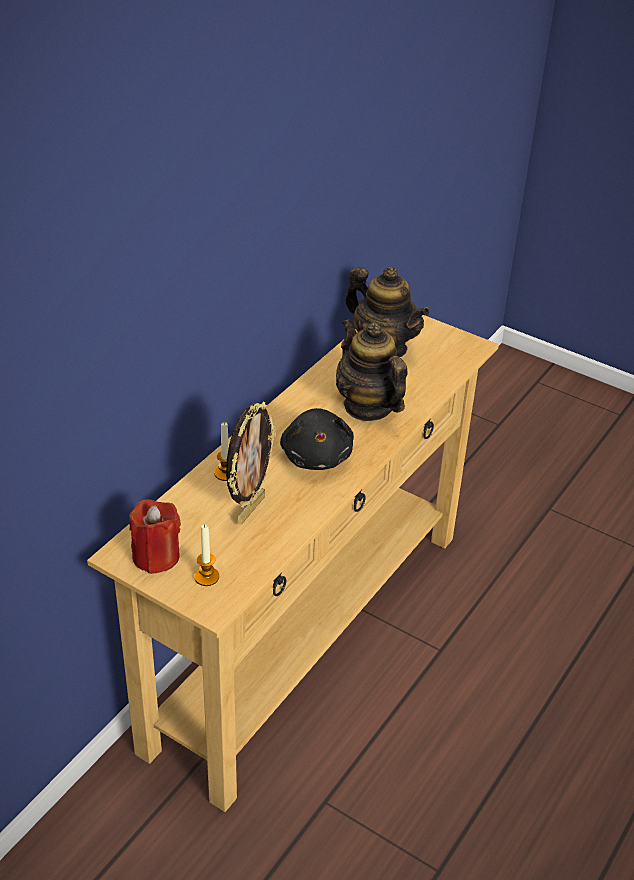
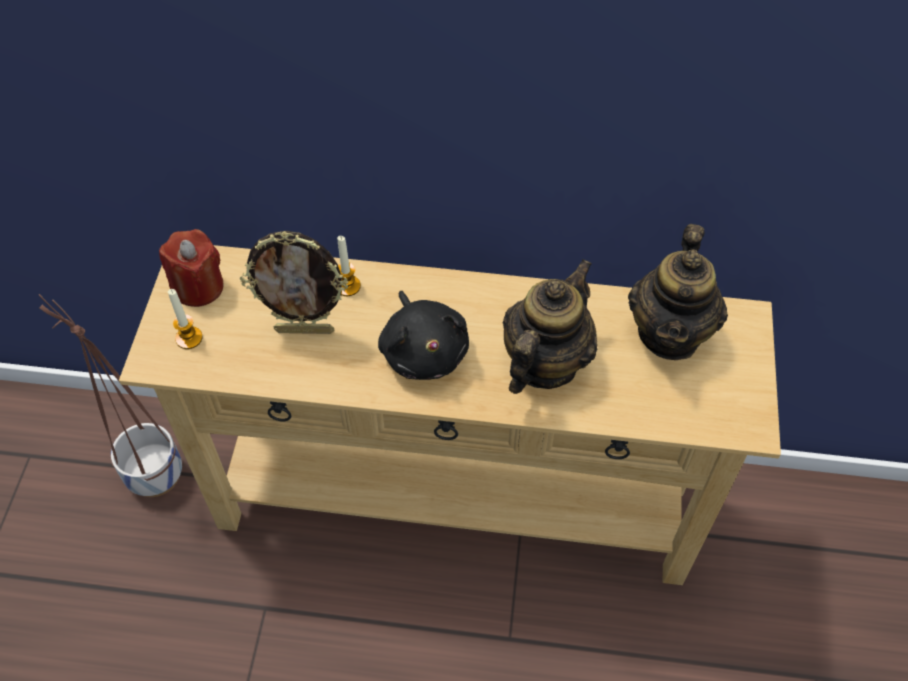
camera: 65 degrees right, 15 degrees up
black plush toy [280,408,354,470] -> black plush toy turned 75 degrees counterclockwise [378,291,469,380]
none -> planter [39,294,182,497]

